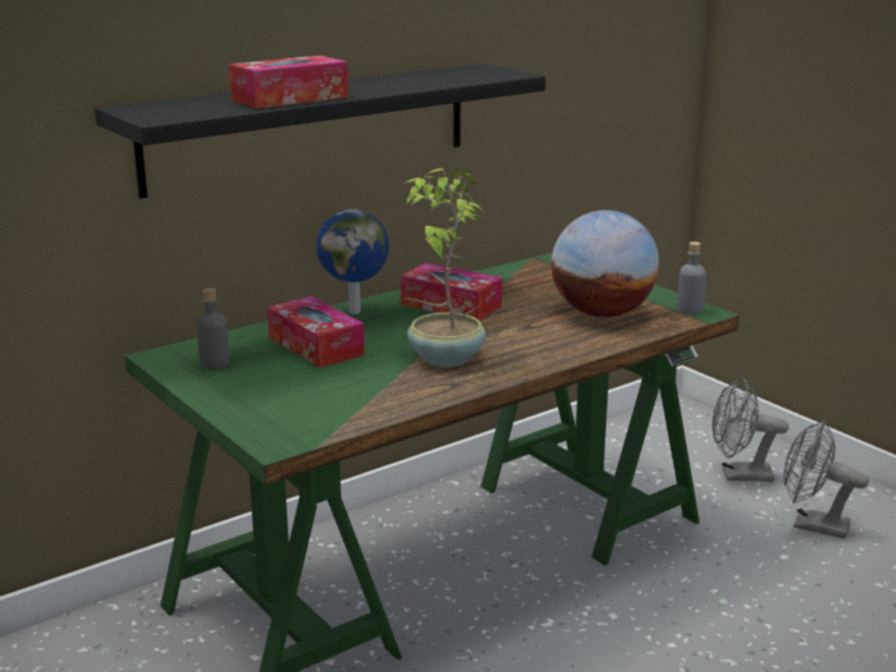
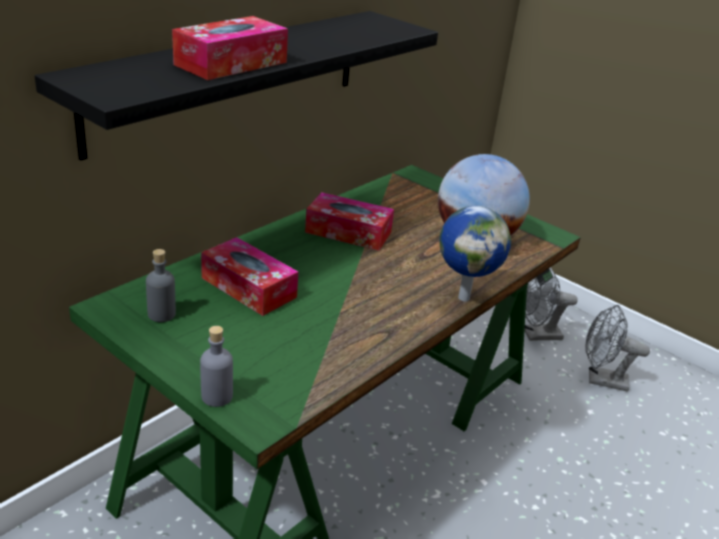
camera: 15 degrees left, 10 degrees up
globe [316,209,389,314] -> globe moved to [439,206,511,302]
potted plant [403,168,486,367] -> none
grey bottle [677,242,706,314] -> grey bottle moved to [200,326,233,407]

